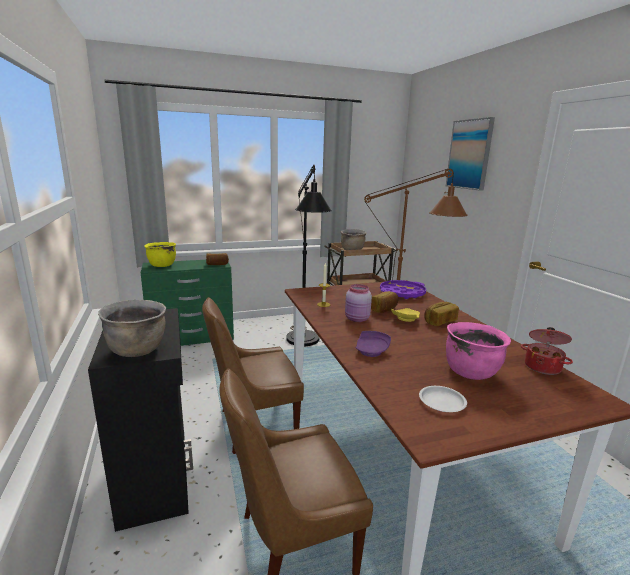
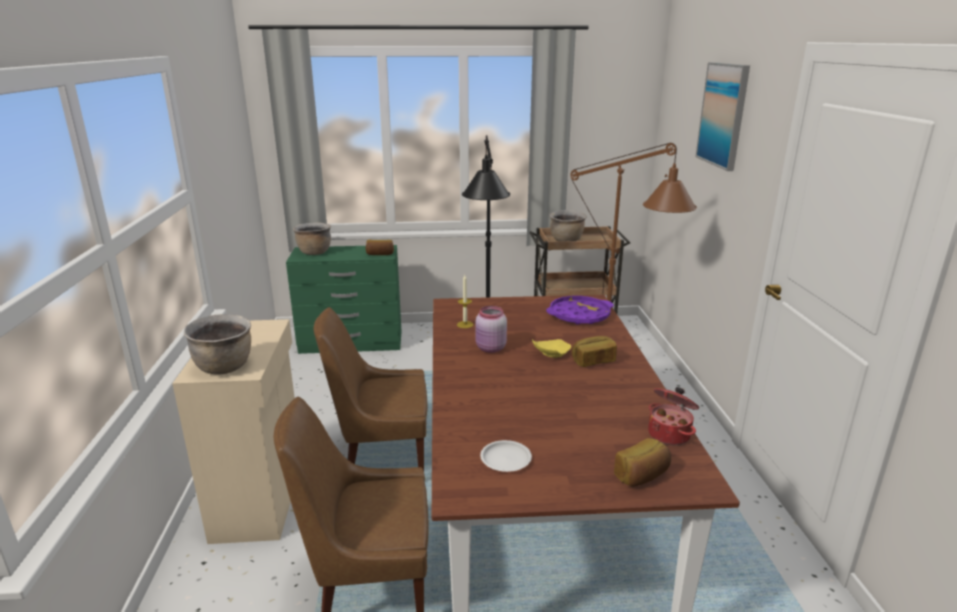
camera: 15 degrees right, 5 degrees up
black cabinet [88,308,193,532] -> beige cabinet [172,319,295,544]
yellow cooking pot [144,242,176,267] -> brown cooking pot [293,223,331,255]
purple plate [355,331,391,357] -> none
bread [371,291,398,313] -> bread moved to [614,438,671,486]
pink cooking pot [446,322,511,380] -> none

